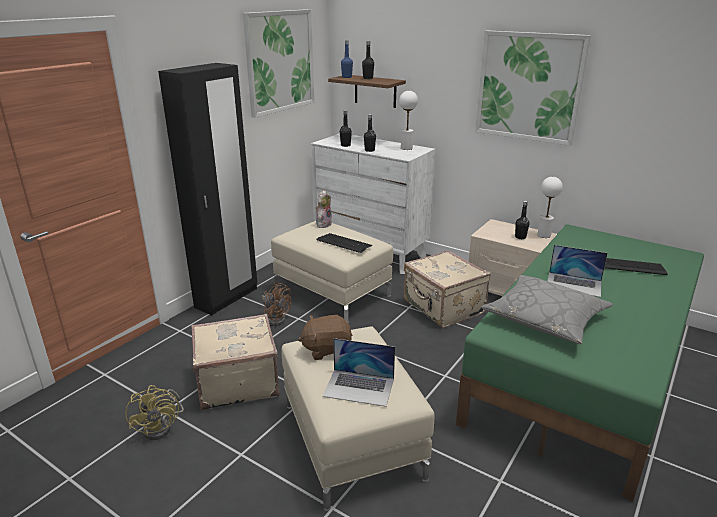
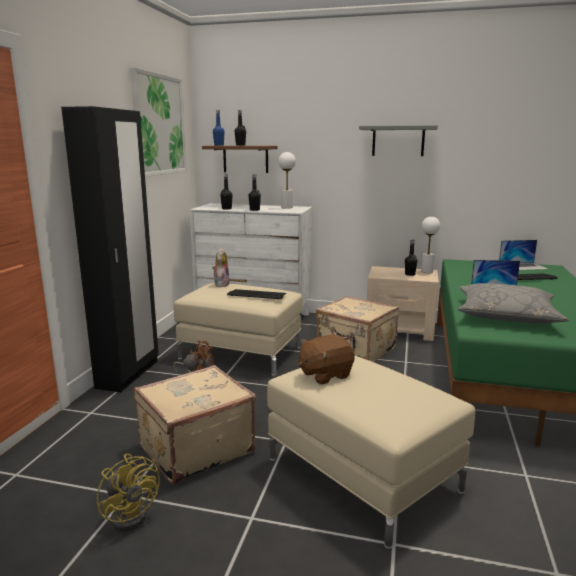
camera: 20 degrees left, 10 degrees down
laptop [323,338,395,407] -> laptop moved to [499,240,548,270]
picture [475,30,591,146] -> grey shelf [359,125,438,156]

